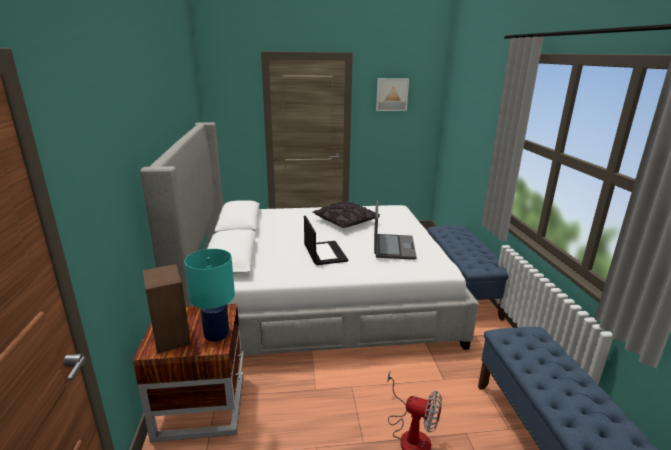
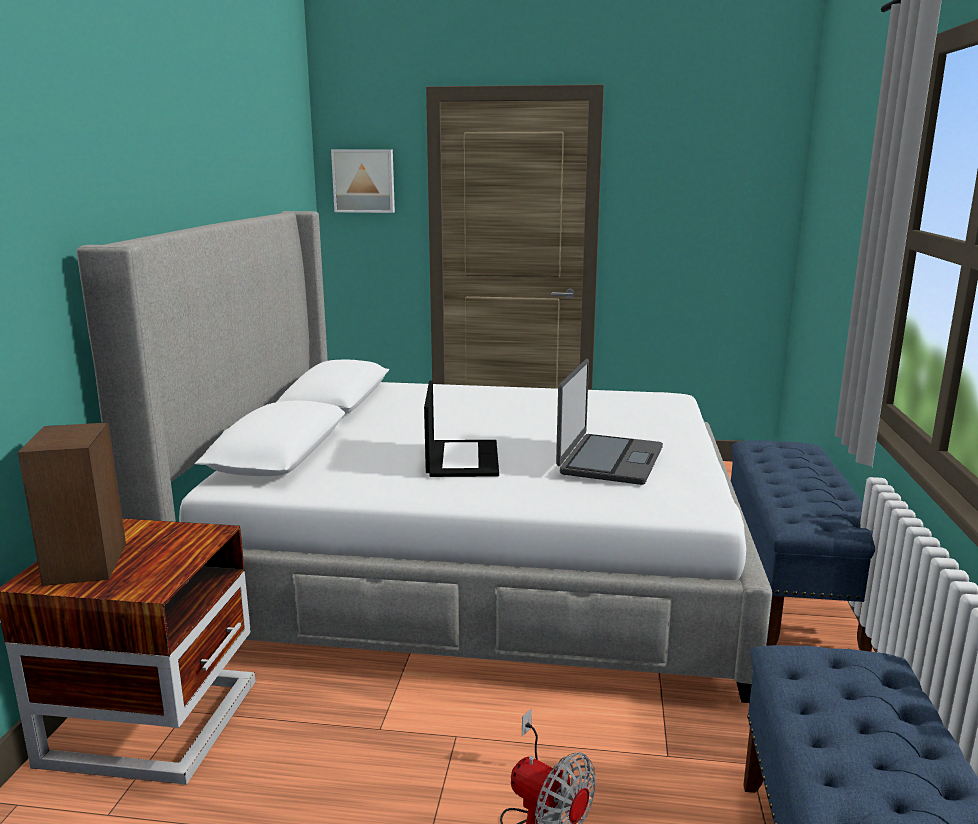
camera: 15 degrees right, 5 degrees down
turquoise table lamp [184,249,235,342] -> none
black pillow [312,201,380,228] -> none
picture [376,78,409,111] -> picture moved to [331,150,395,213]

